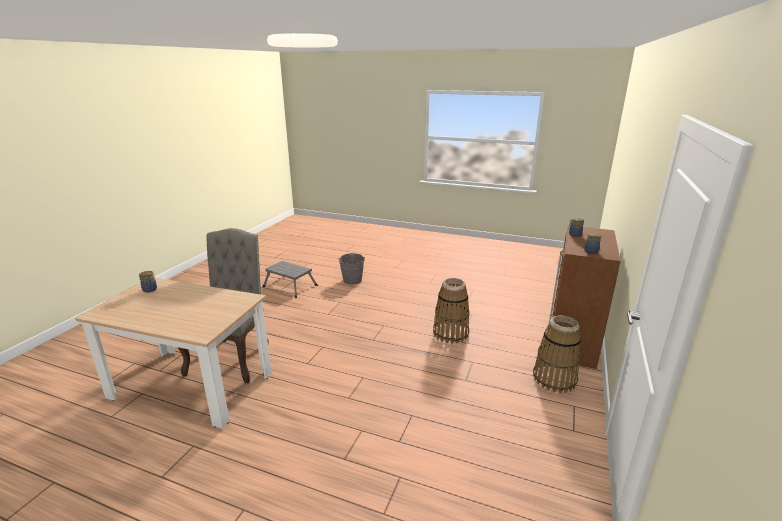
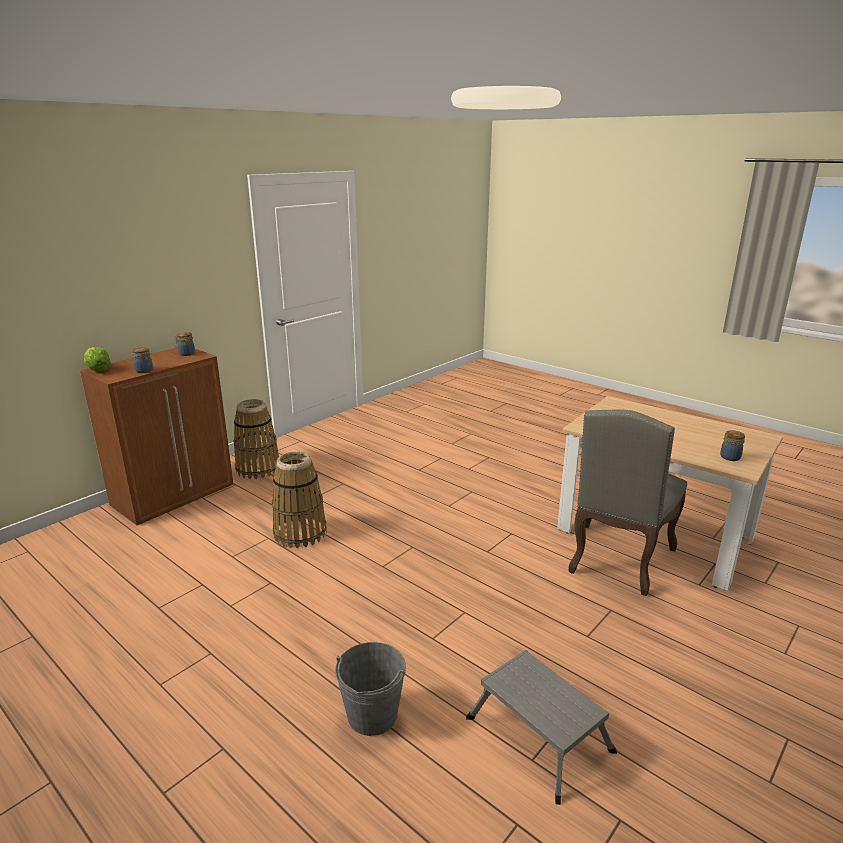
camera: 160 degrees left, 0 degrees up
none -> lettuce [84,347,111,371]

